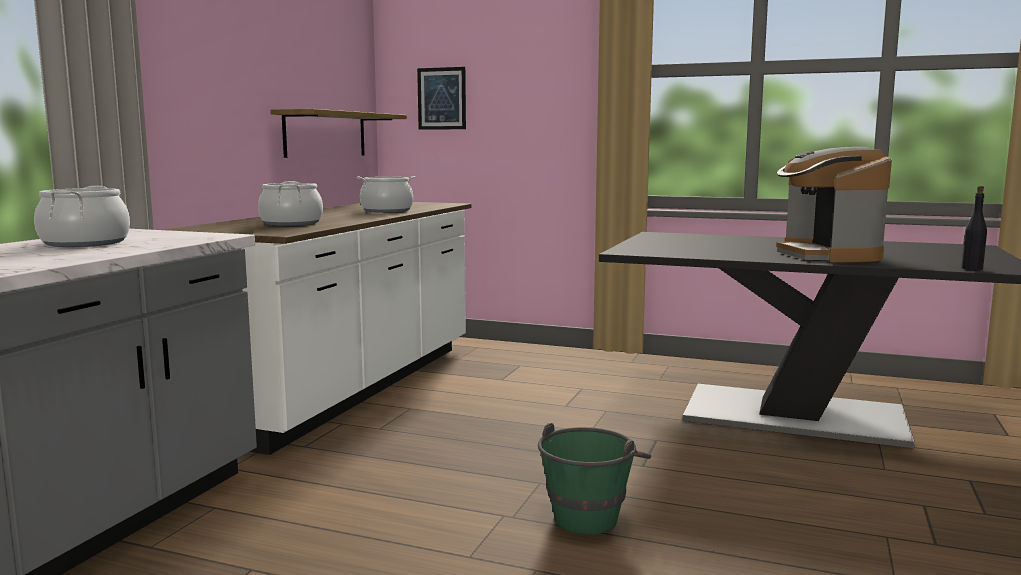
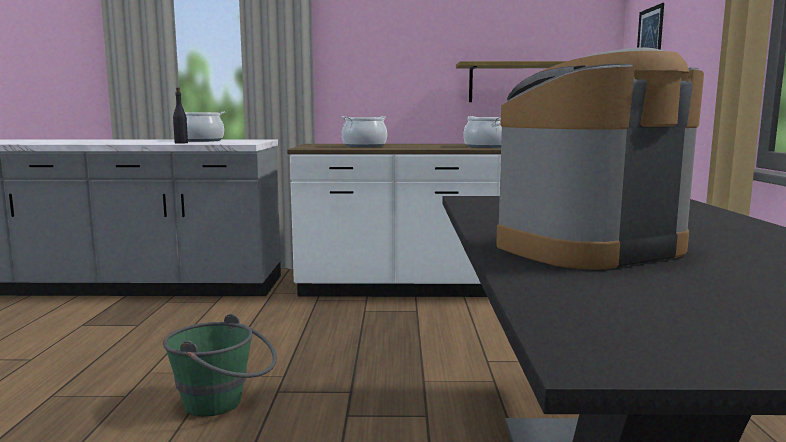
camera: 70 degrees right, 0 degrees up
black bottle [961,186,987,270] -> black bottle moved to [173,87,188,144]

